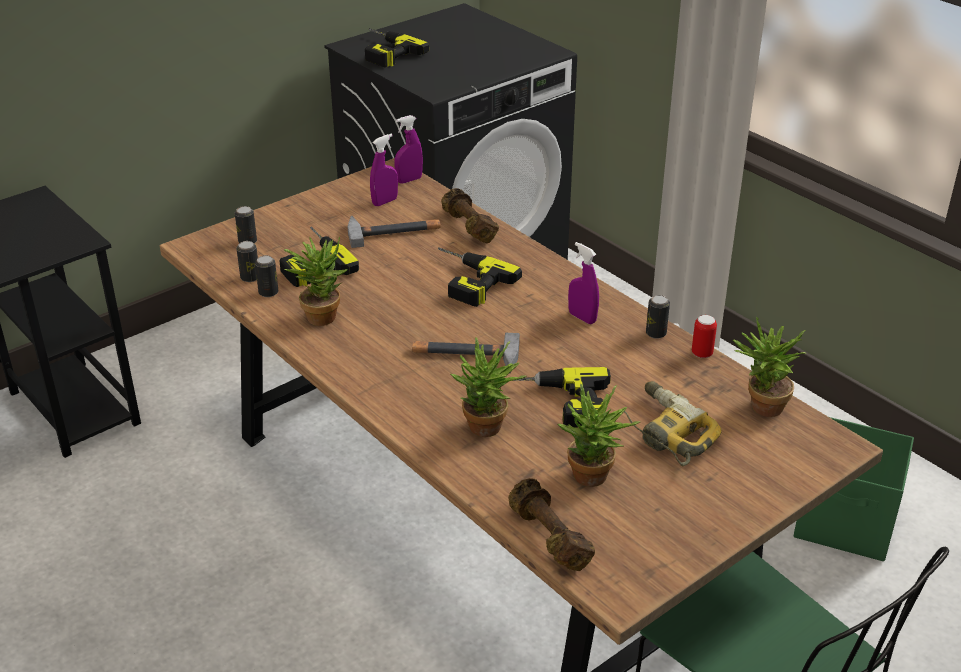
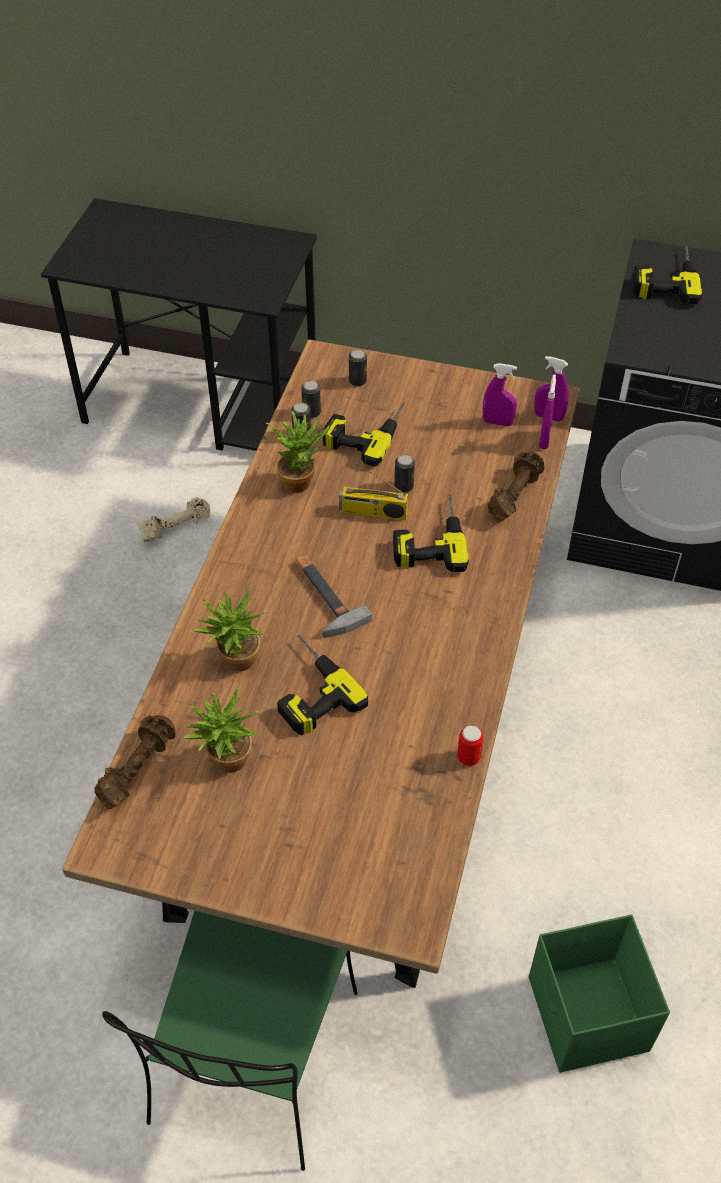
camera: 55 degrees right, 15 degrees up
hammer [348,216,441,248] -> none
purple spray bottle [568,242,599,324] -> purple spray bottle moved to [539,374,556,449]
power drill [624,381,722,466] -> none
can [646,295,670,339] -> can moved to [394,454,415,493]
potted plant [733,317,805,417] -> none
none -> beige dumbbell [140,497,211,542]
none -> radio [339,461,408,521]

